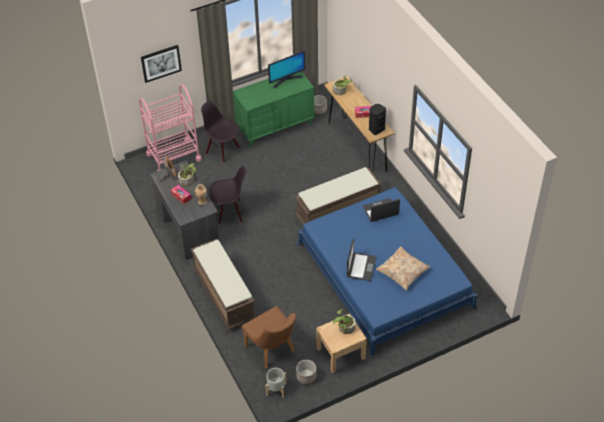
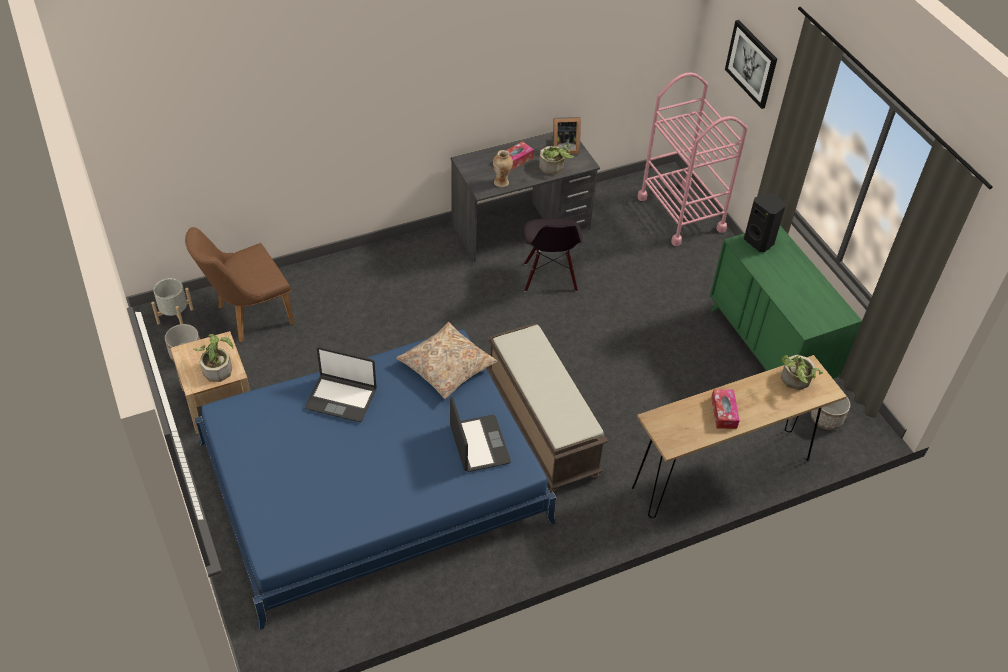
camera: 90 degrees right, 0 degrees up
brown bench [190,239,256,331] -> none
black chair [201,101,240,163] -> none
monitor [268,51,305,88] -> none
black speaker [369,104,386,135] -> black speaker moved to [744,193,785,252]
beige pillow [376,246,430,290] -> beige pillow moved to [396,322,497,399]

